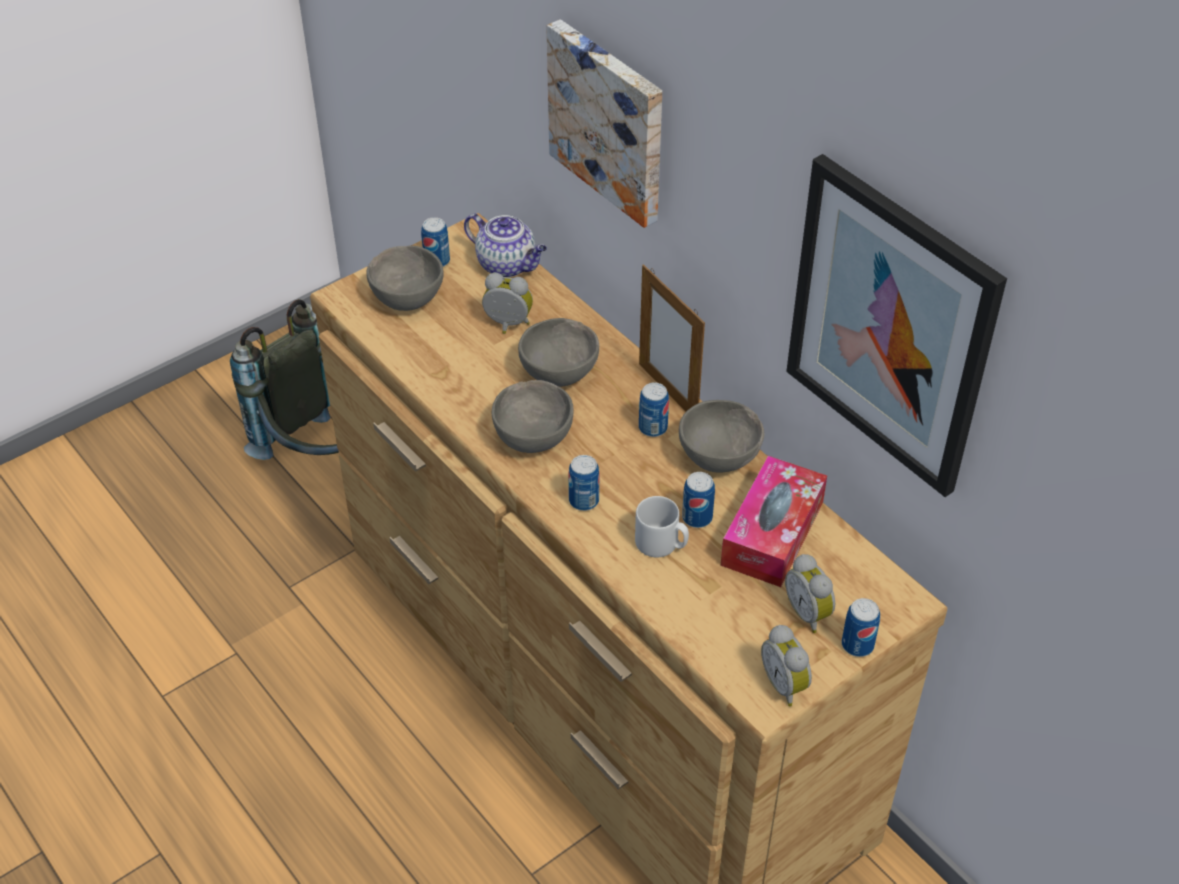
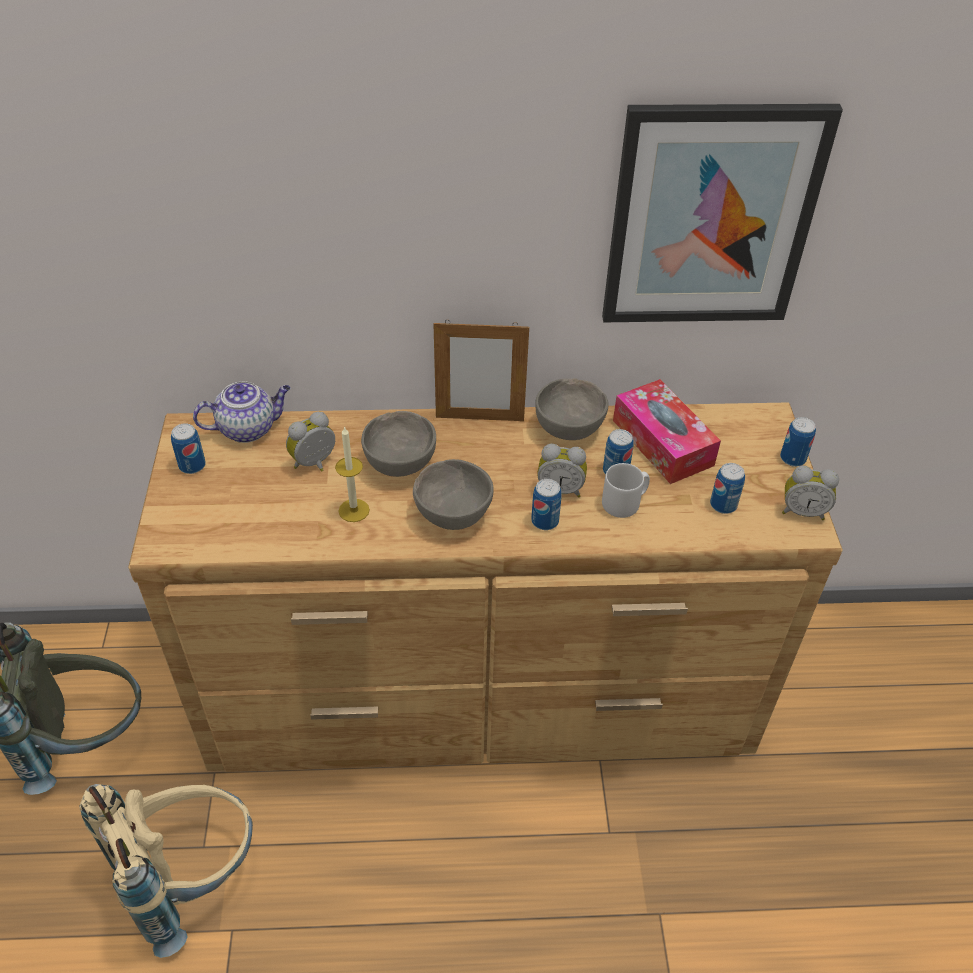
camera: 55 degrees left, 0 degrees up
grey bowl [366,246,444,311] -> none
picture [546,19,662,228] -> none
can [639,382,669,437] -> can moved to [710,463,745,514]
alarm clock [785,554,835,633] -> alarm clock moved to [537,444,587,497]
none -> beige backpack [79,784,253,958]
none -> candle [335,426,370,522]

